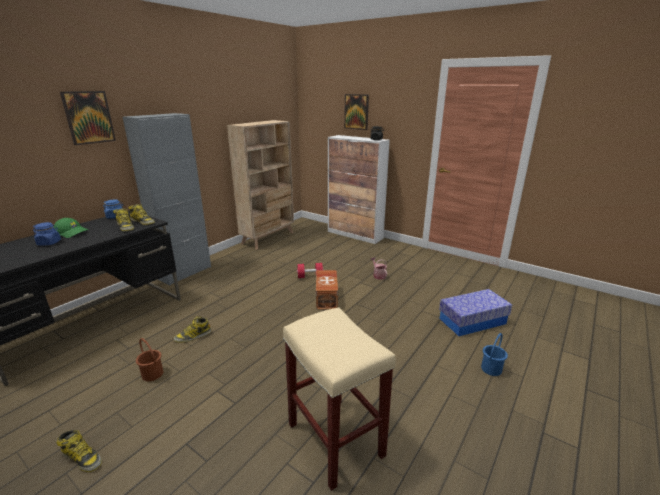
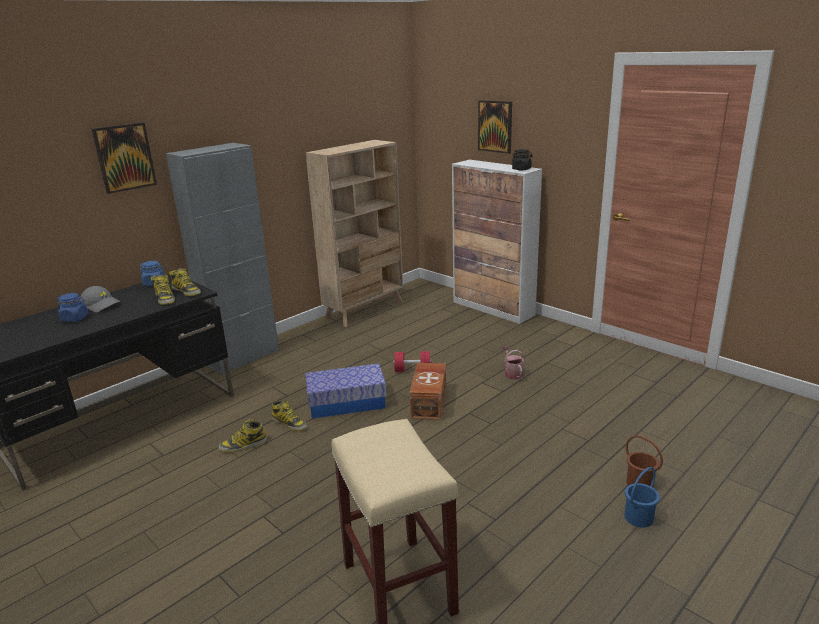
camera: 10 degrees right, 0 degrees up
green cap [54,218,88,238] -> grey cap [80,286,121,312]
boot [56,430,102,472] -> boot moved to [272,400,307,431]
brown bucket [136,338,163,381] -> brown bucket moved to [626,436,663,487]
storage box [439,289,512,336] -> storage box moved to [305,364,387,419]

